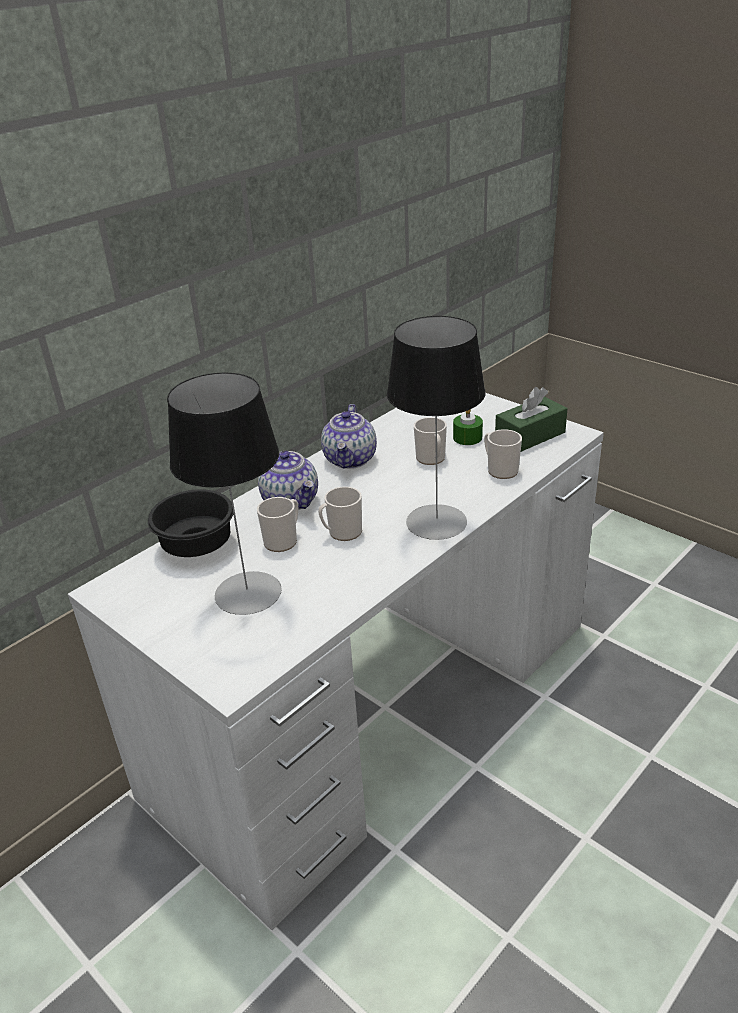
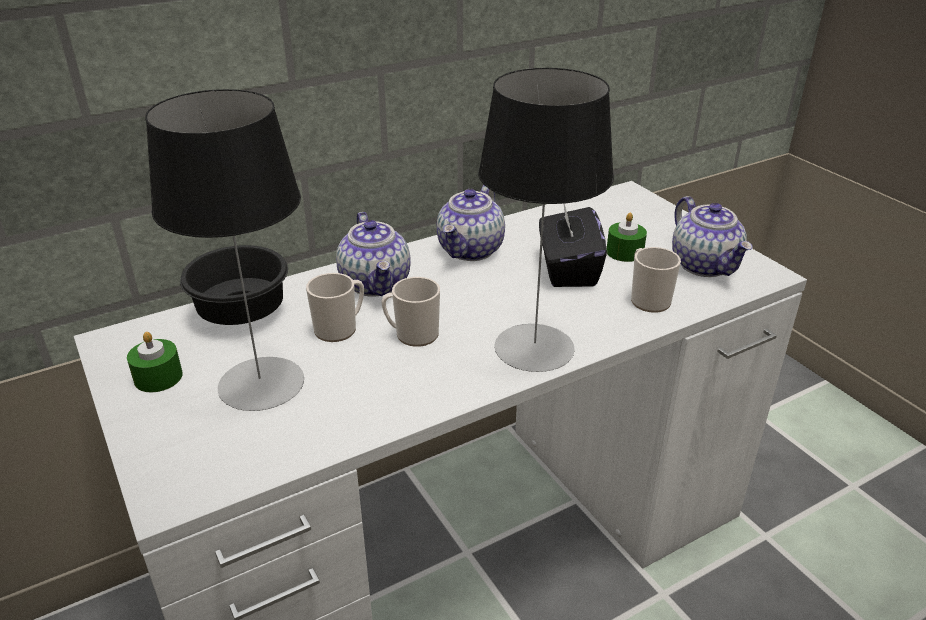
camera: 15 degrees right, 0 degrees up
mug [414,417,447,465] -> black tissue box [539,204,607,287]
green tissue box [495,387,567,452] -> teapot [672,196,753,277]
none -> green candle [127,332,183,392]

